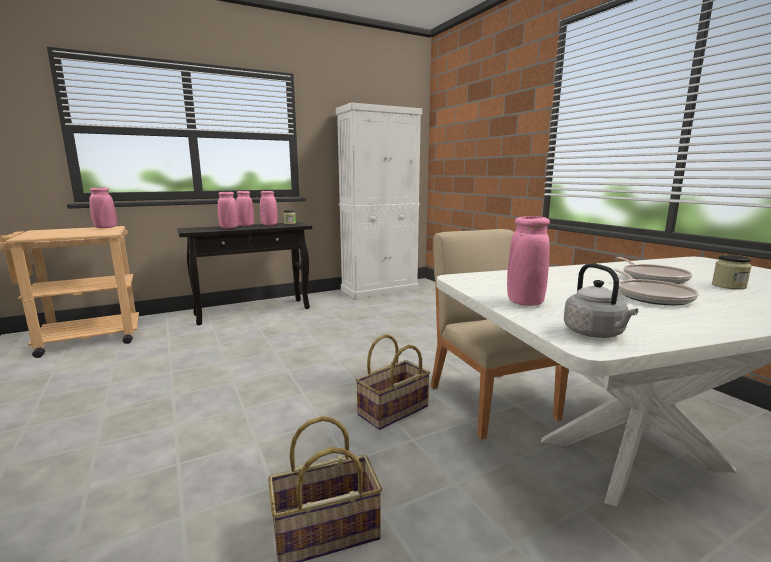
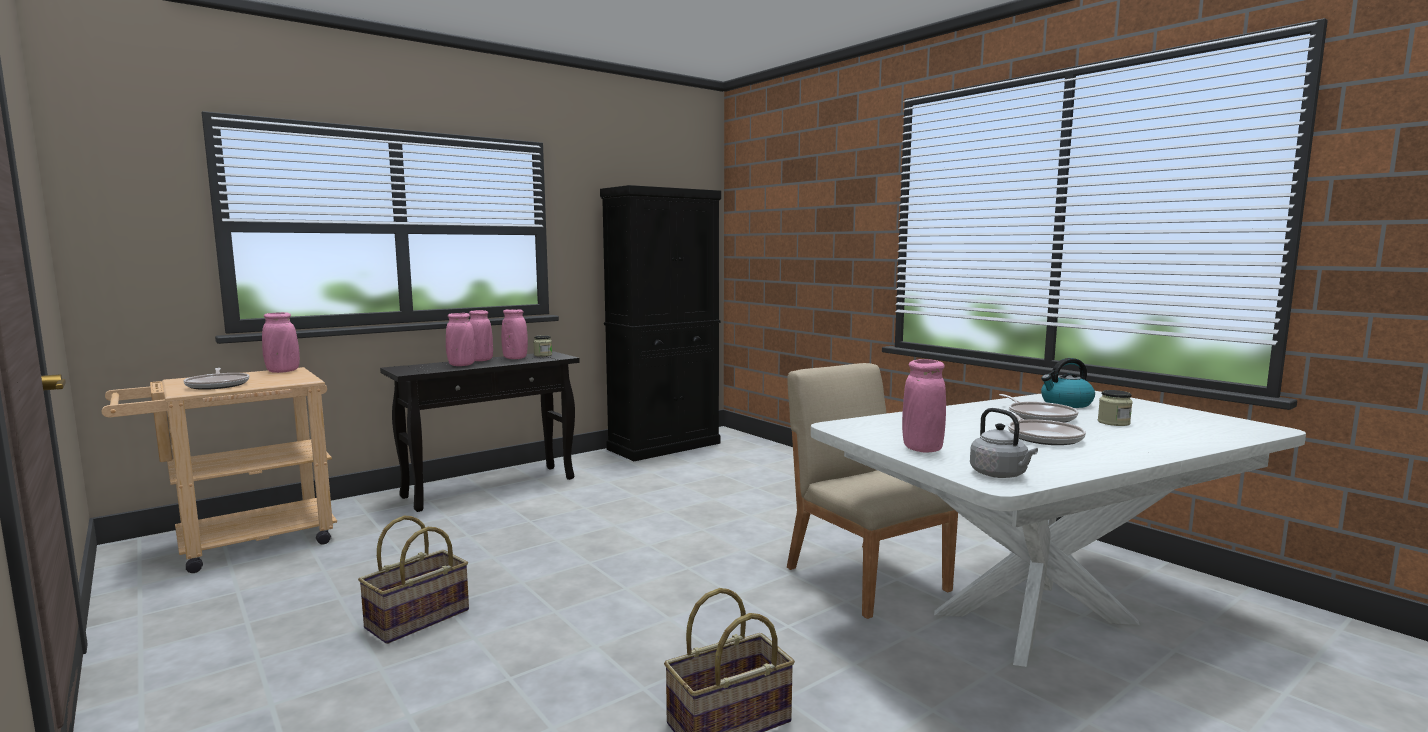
camera: 10 degrees left, 5 degrees down
white cabinet [336,103,422,299] -> black cabinet [600,185,721,461]
basket [356,334,430,430] -> basket moved to [358,516,469,644]
none -> frying pan [183,368,249,390]
none -> kettle [1041,358,1095,408]

